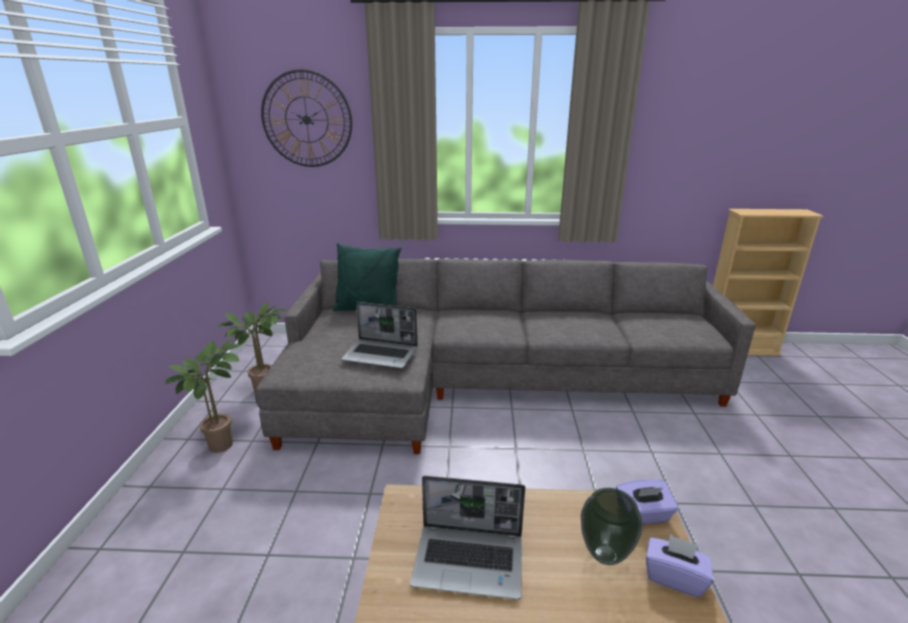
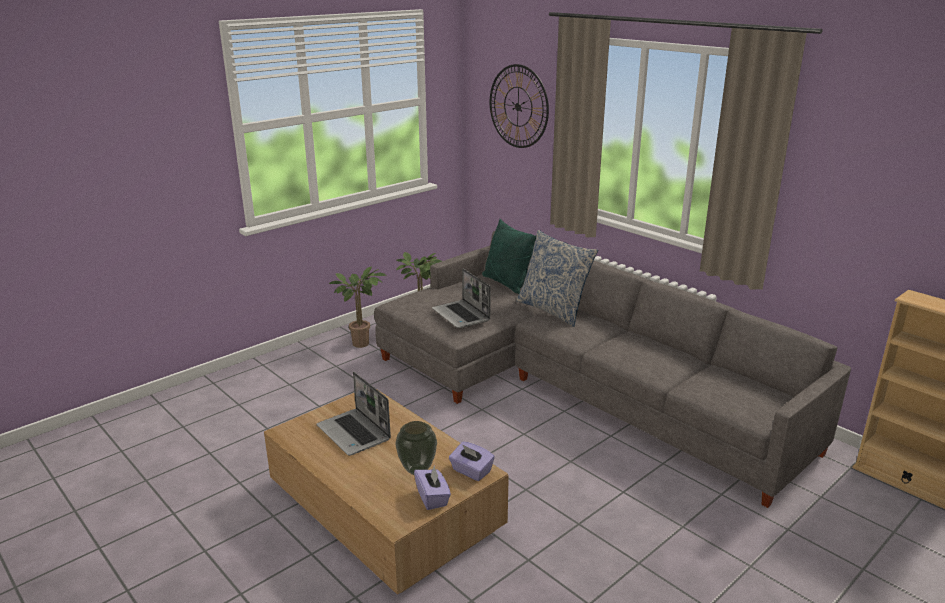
camera: 45 degrees right, 0 degrees up
none -> pillow [516,230,598,327]

